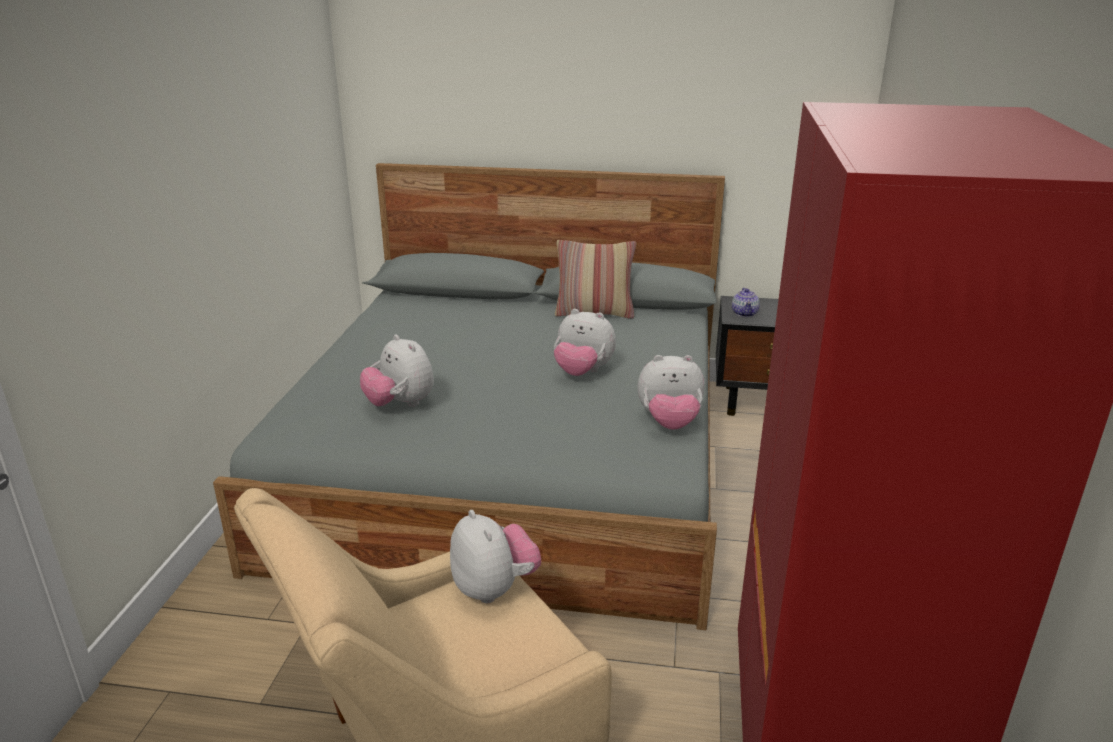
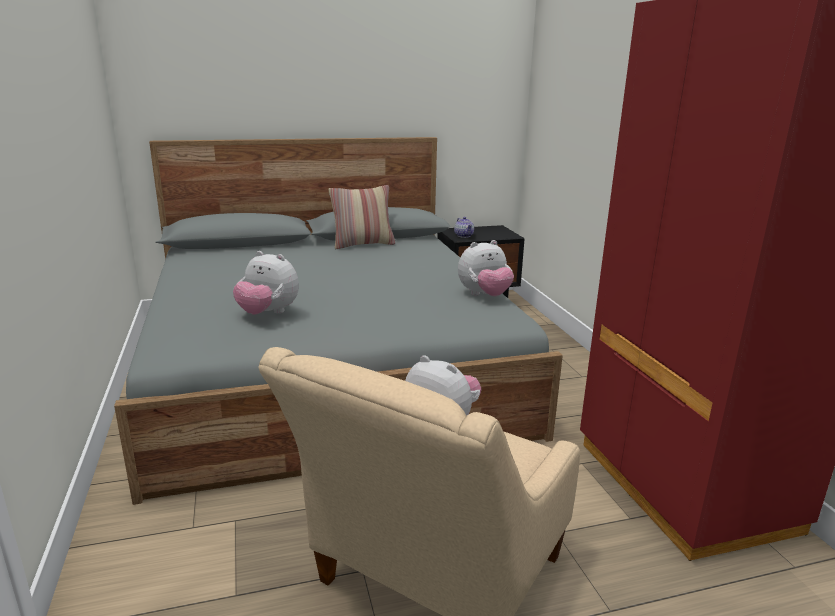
camera: 25 degrees left, 5 degrees down
plush toy [554,309,616,376] -> none

